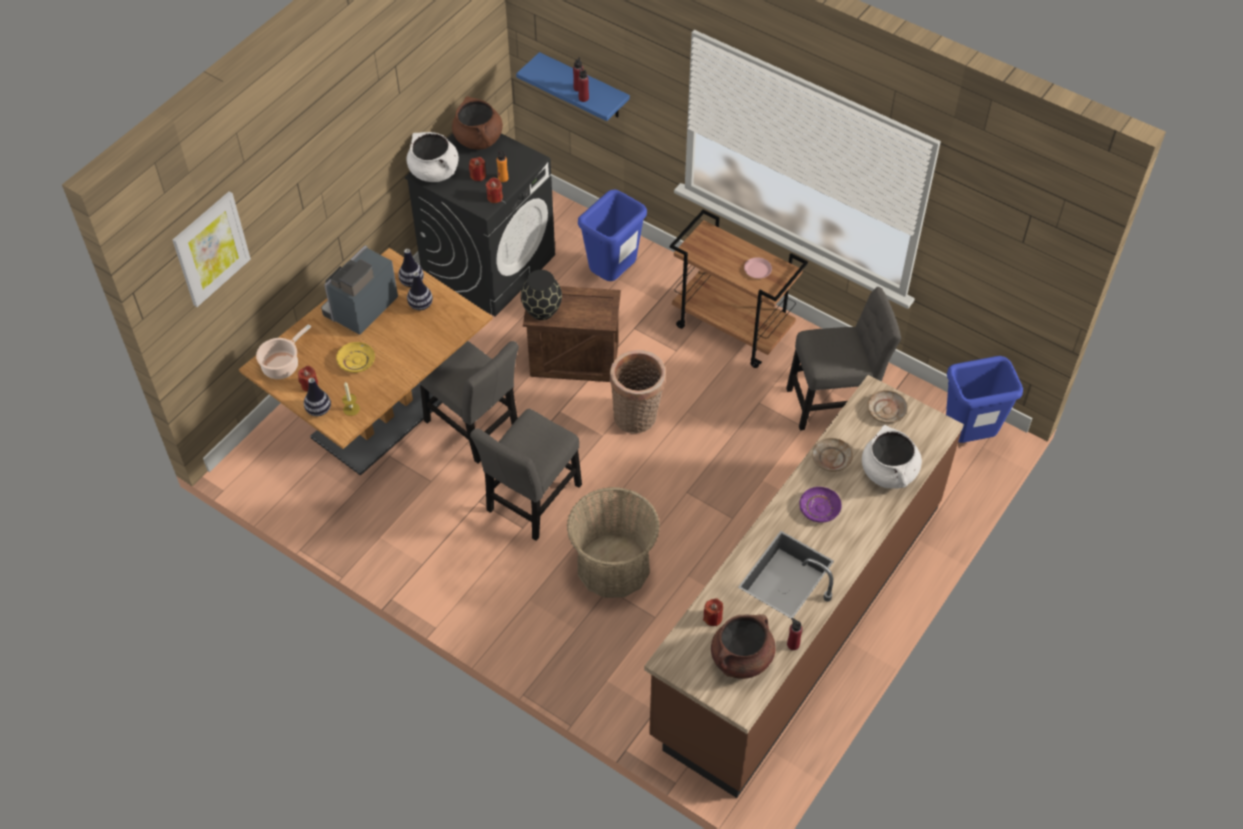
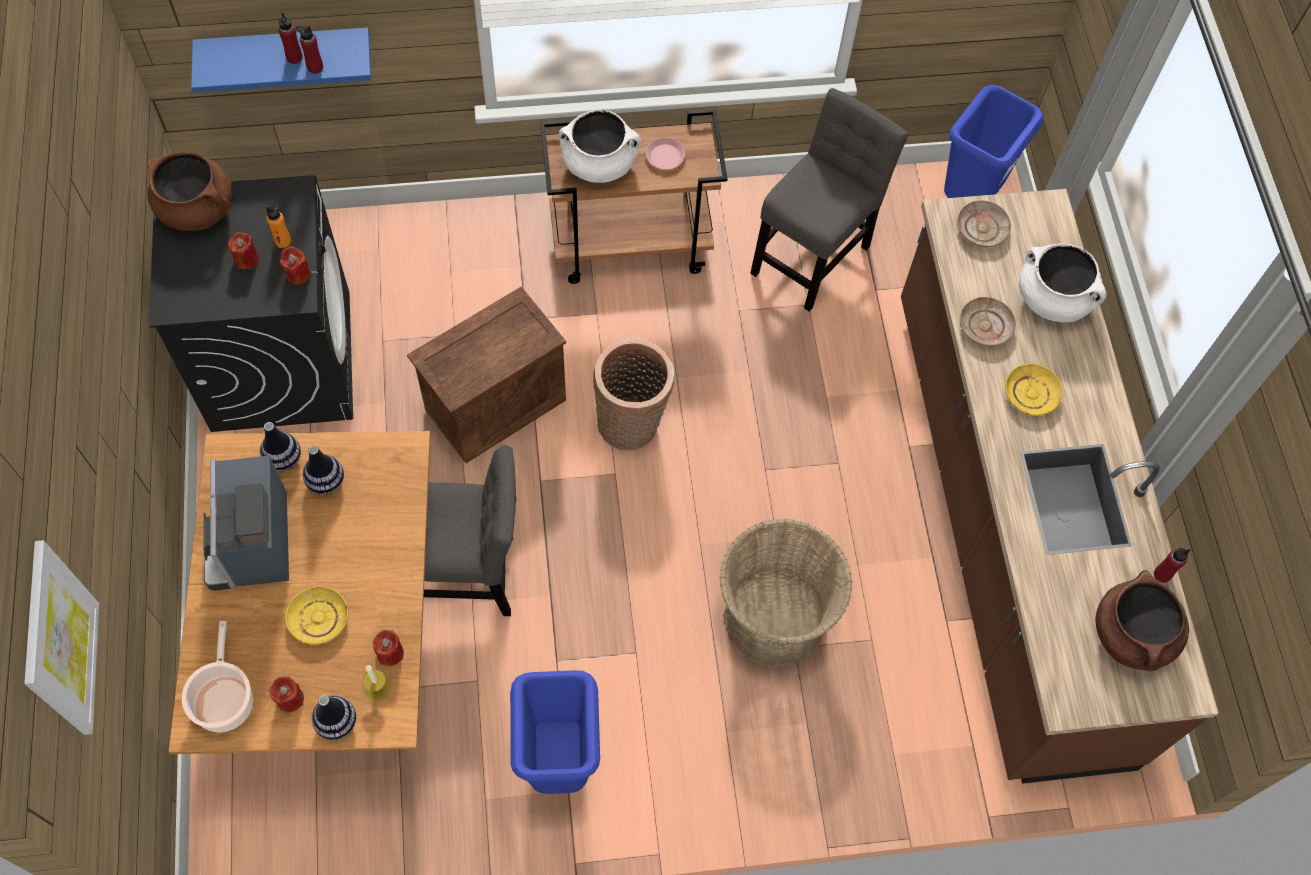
camera: 45 degrees left, 10 degrees up
white cooking pot [406,132,459,182] -> white cooking pot moved to [559,109,641,183]
grey chair [470,409,582,541] -> none
black vase [521,270,562,320] -> none
blue trash can [578,190,647,281] -> blue trash can moved to [510,670,600,794]
red candle [703,598,723,626] -> red candle moved to [373,630,404,666]
purple plate [799,487,842,523] -> yellow plate [1005,364,1063,416]

